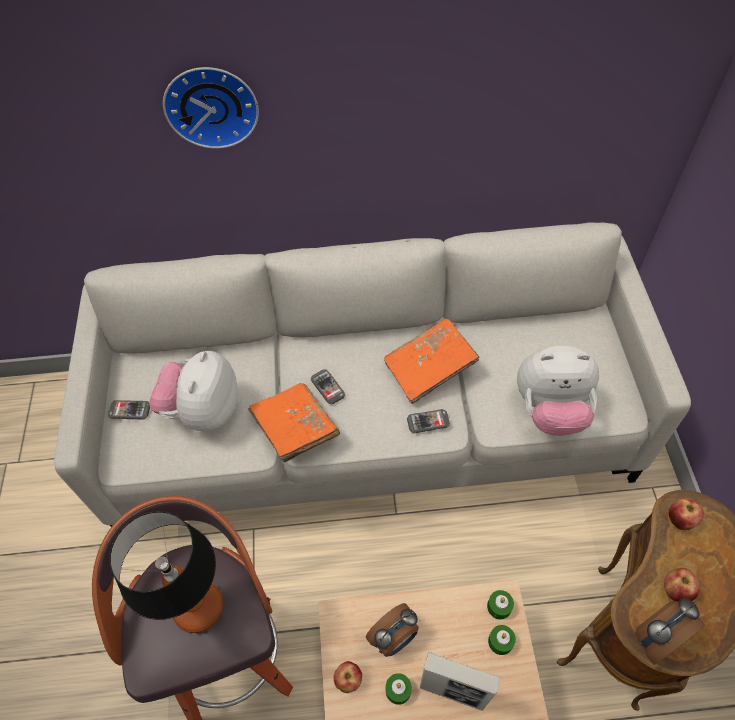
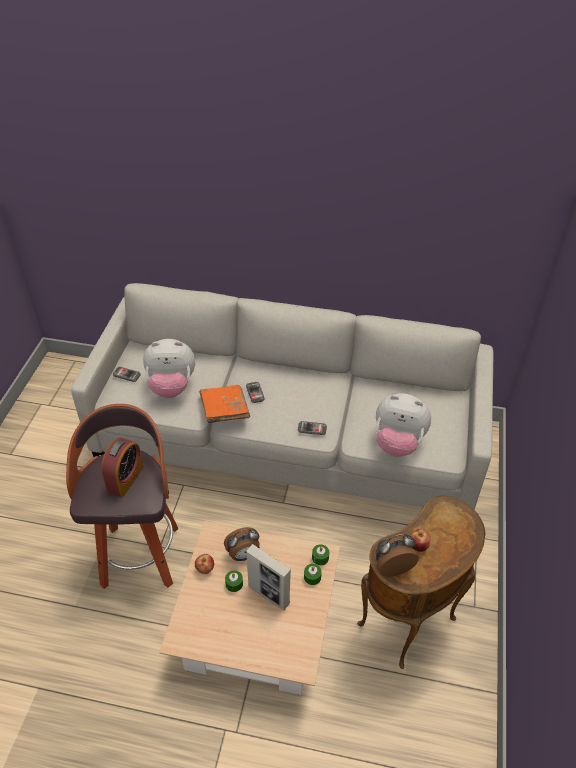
camera: 15 degrees right, 10 degrees down
table lamp [109,511,223,633] -> alarm clock [101,437,144,498]
plush toy [149,351,238,431] -> plush toy turned 120 degrees counterclockwise [143,339,195,398]
wall clock [163,67,259,149] -> none
orange book [384,319,480,404] -> none
apple [669,498,704,530] -> none

